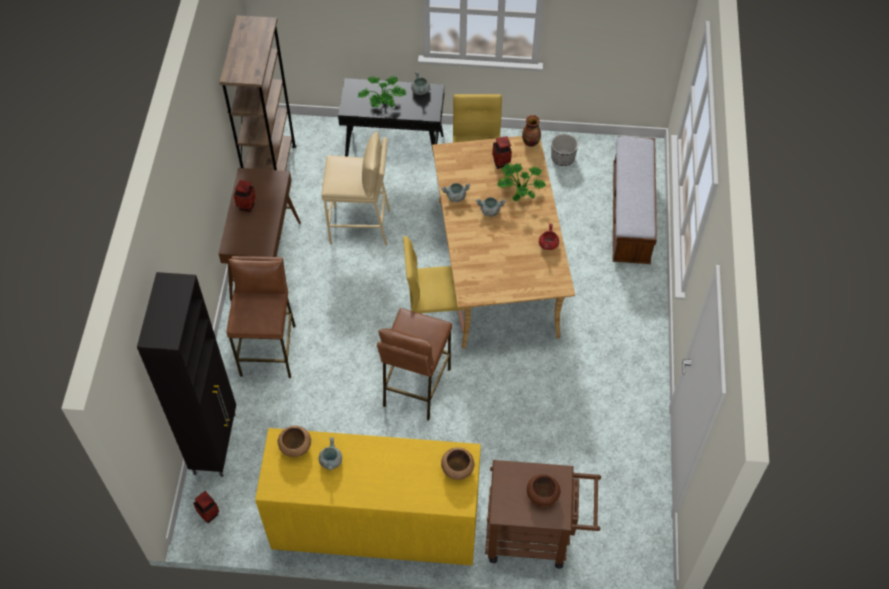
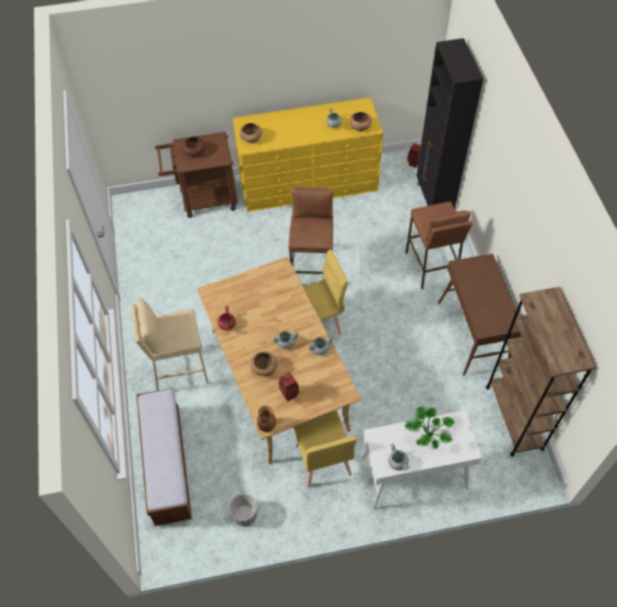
camera: 165 degrees right, 0 degrees up
vase [234,180,256,212] -> none
beige stool [321,132,390,245] -> beige stool moved to [131,297,209,391]
black console table [338,78,444,161] -> white console table [361,410,482,509]
potted plant [497,164,546,202] -> brown bowl [250,351,277,376]

